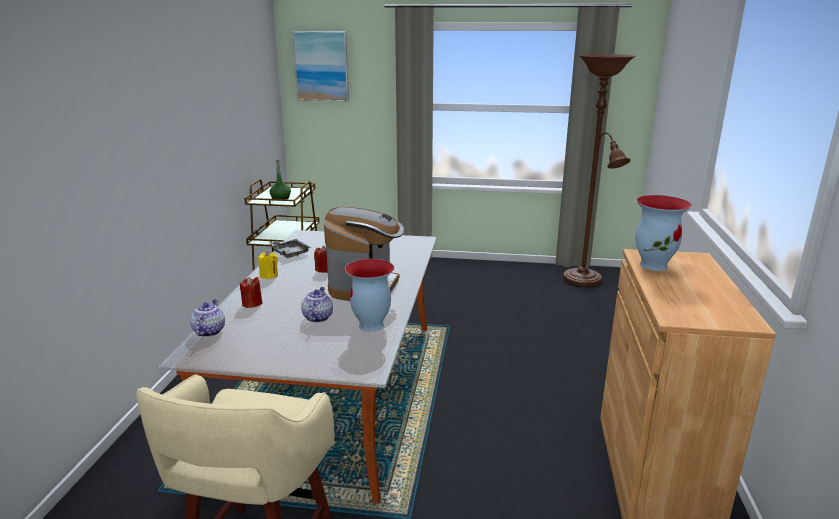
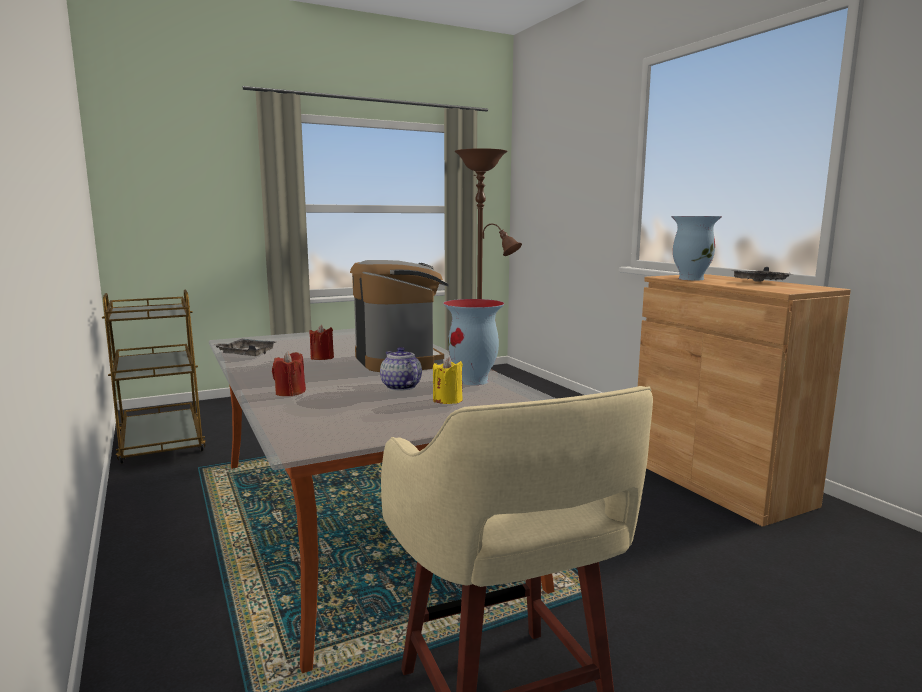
camera: 35 degrees left, 10 degrees down
teapot [190,299,225,337] -> none
yellow candle [258,251,278,279] -> yellow candle moved to [433,357,463,404]
green bottle [270,159,291,199] -> none
picture [292,31,349,101] -> none
none -> grey tray [733,267,794,282]

